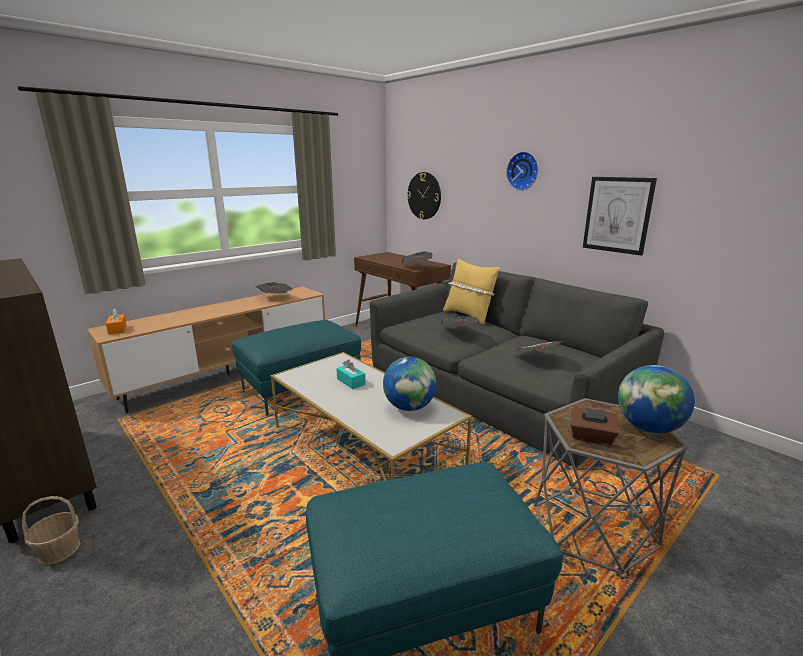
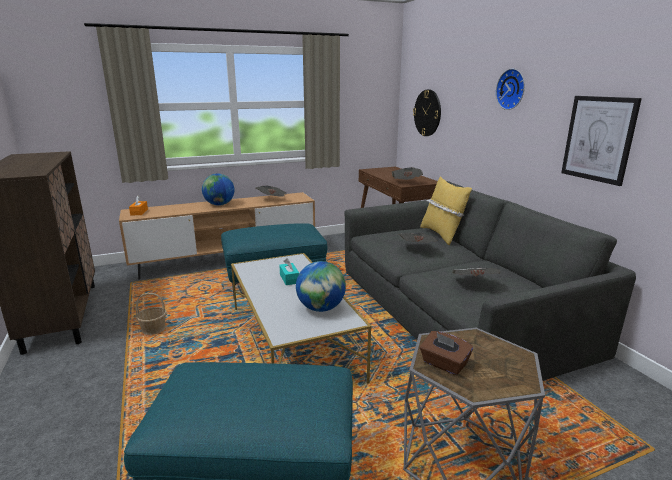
camera: 20 degrees right, 0 degrees up
basket [22,496,80,565] -> basket moved to [136,293,166,335]
globe [618,365,695,433] -> globe moved to [202,174,234,206]

